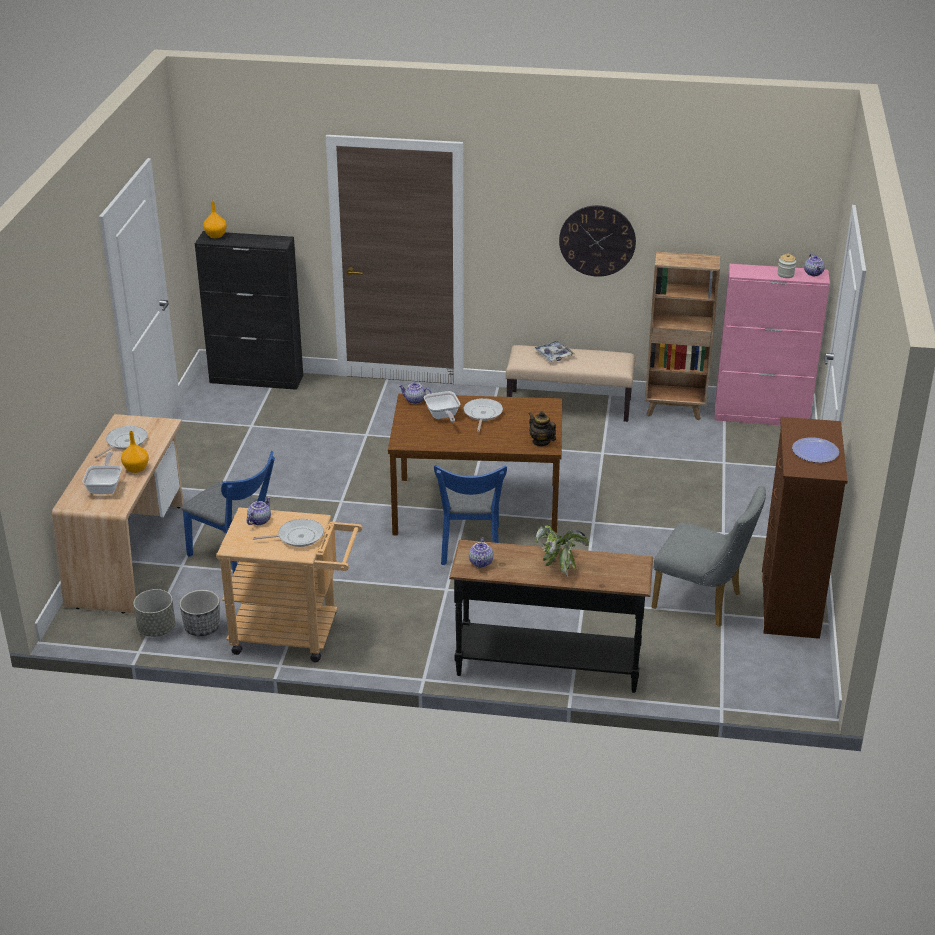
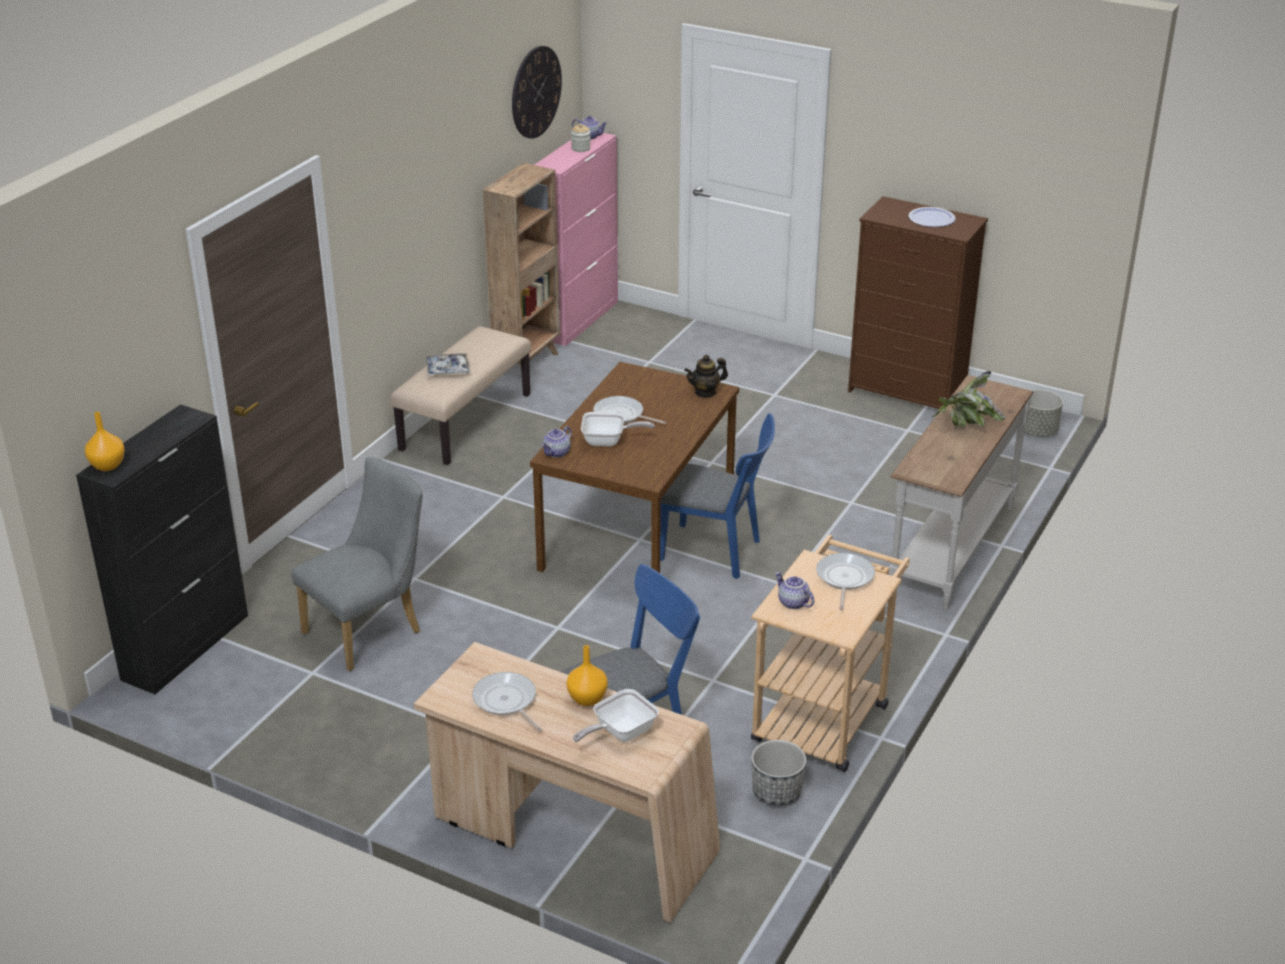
camera: 70 degrees left, 0 degrees up
frying pan [83,452,122,494] -> frying pan turned 60 degrees counterclockwise [573,689,659,742]
grey planter [134,589,175,637] -> grey planter moved to [1024,390,1063,437]
black console table [449,540,653,693] -> white console table [889,375,1033,610]
teapot [469,537,493,568] -> none
wall clock [559,205,636,277] -> wall clock moved to [512,46,562,139]
grey chair [651,485,766,627] -> grey chair moved to [292,457,423,671]

